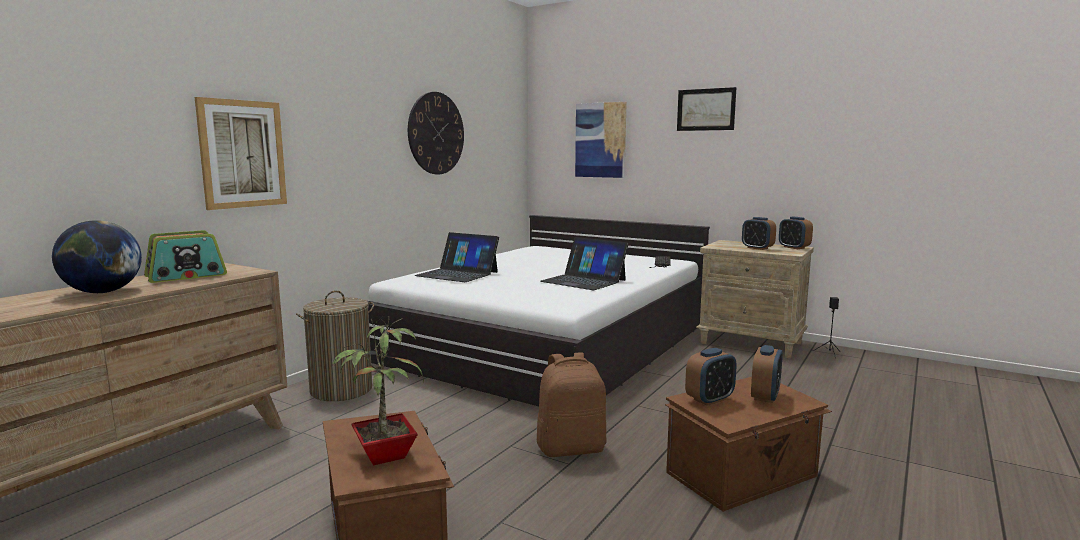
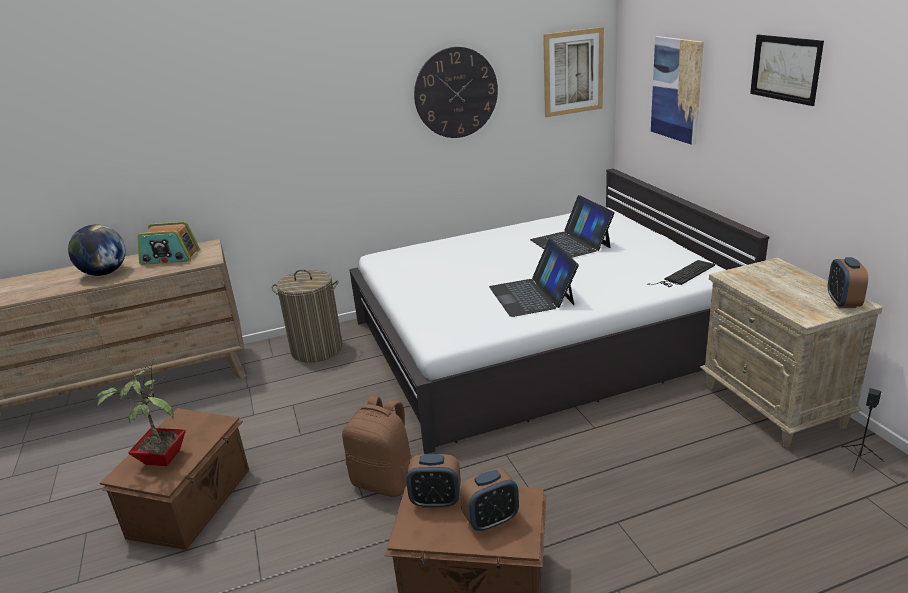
camera: 40 degrees right, 15 degrees up
picture [195,97,287,210] -> picture moved to [543,27,604,117]
laptop [414,232,499,282] -> laptop moved to [530,195,615,258]
alarm clock [742,217,776,250] -> none

